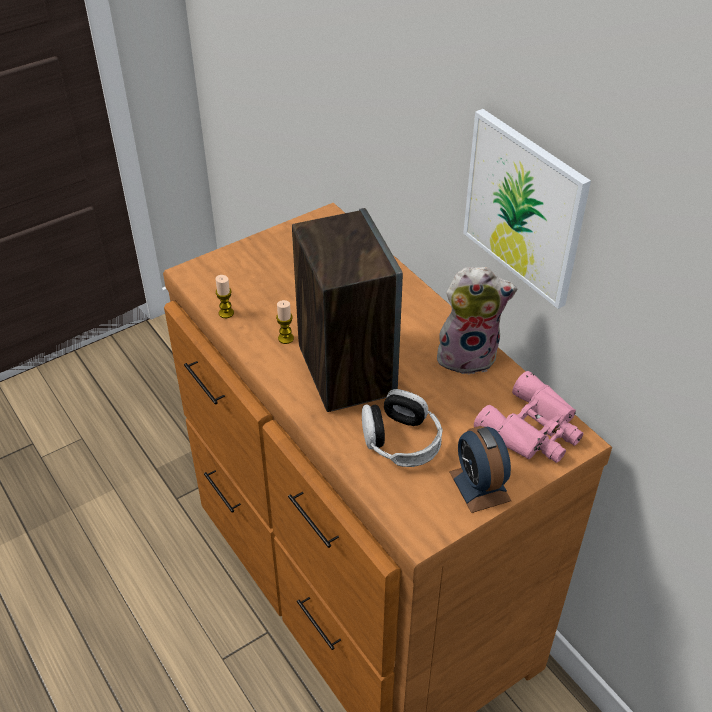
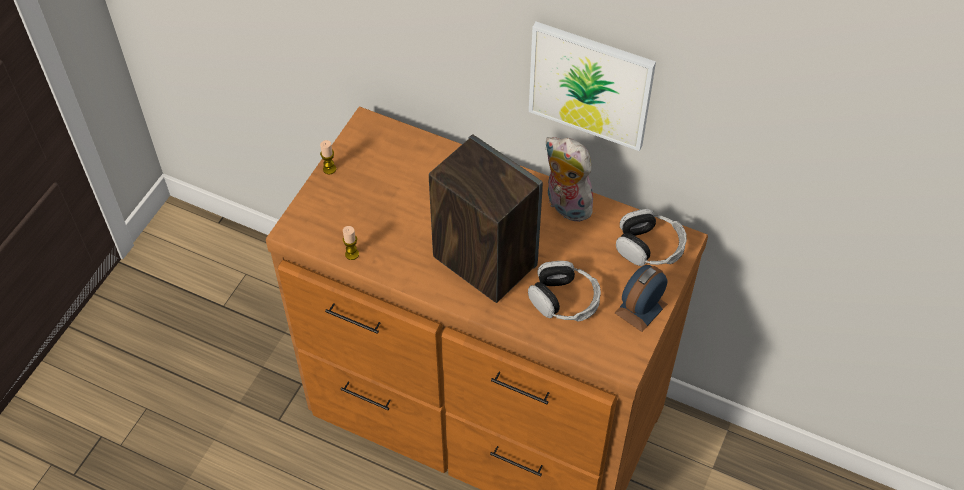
camera: 30 degrees left, 10 degrees up
candle [276,300,294,344] -> candle moved to [320,140,336,174]
plush toy [437,267,517,375] -> plush toy turned 105 degrees counterclockwise [545,137,593,222]
alarm clock [449,426,512,513] -> alarm clock turned 90 degrees clockwise [615,265,668,332]
pink binoculars [474,371,583,463] -> headphones [616,209,687,266]

